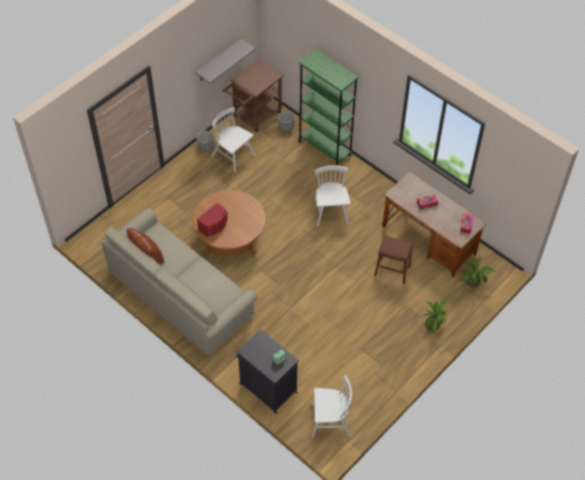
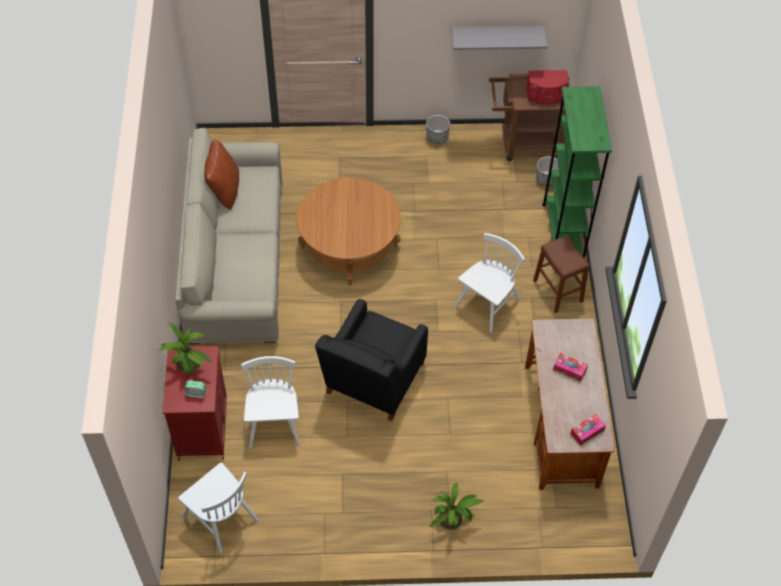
camera: 45 degrees right, 0 degrees up
red speaker [197,203,228,236] -> red speaker moved to [526,70,569,105]
white chair [212,107,255,173] -> white chair moved to [241,356,300,448]
black cabinet [236,329,299,414] -> red cabinet [163,346,227,461]
brown stool [374,235,413,284] -> brown stool moved to [533,235,590,313]
potted plant [460,258,495,287] -> potted plant moved to [159,322,212,374]
none -> black armchair [315,299,428,422]

